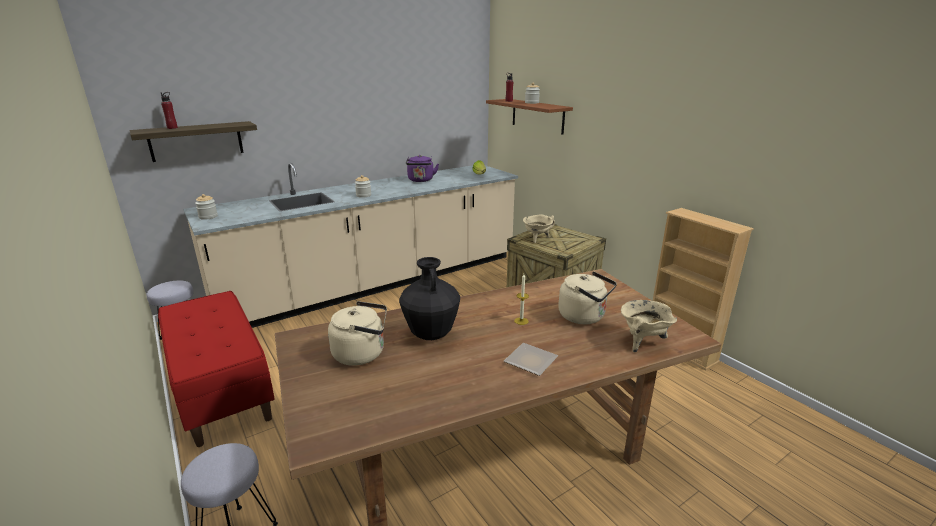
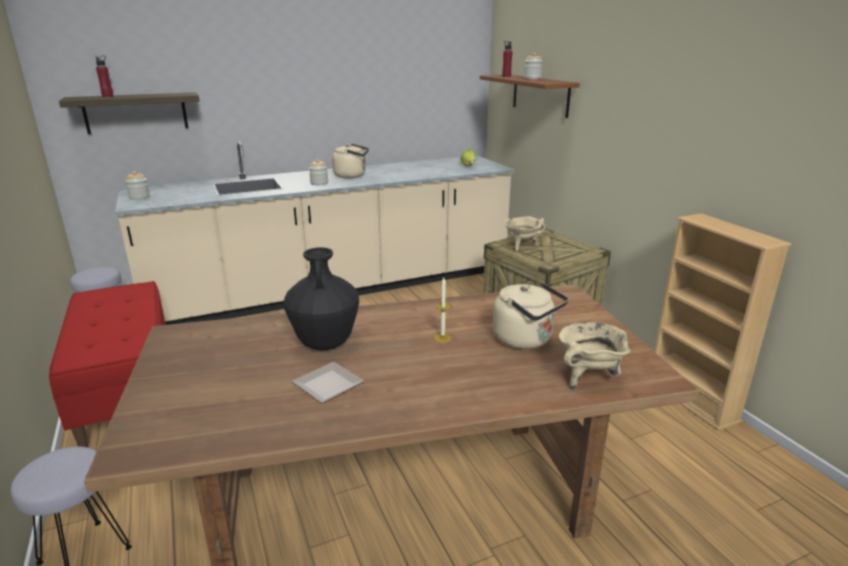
camera: 10 degrees right, 0 degrees up
beige kettle [328,301,387,366] -> beige kettle moved to [332,144,369,178]
purple kettle [406,155,439,182] -> none
plate [504,343,558,376] -> plate moved to [292,362,364,403]

